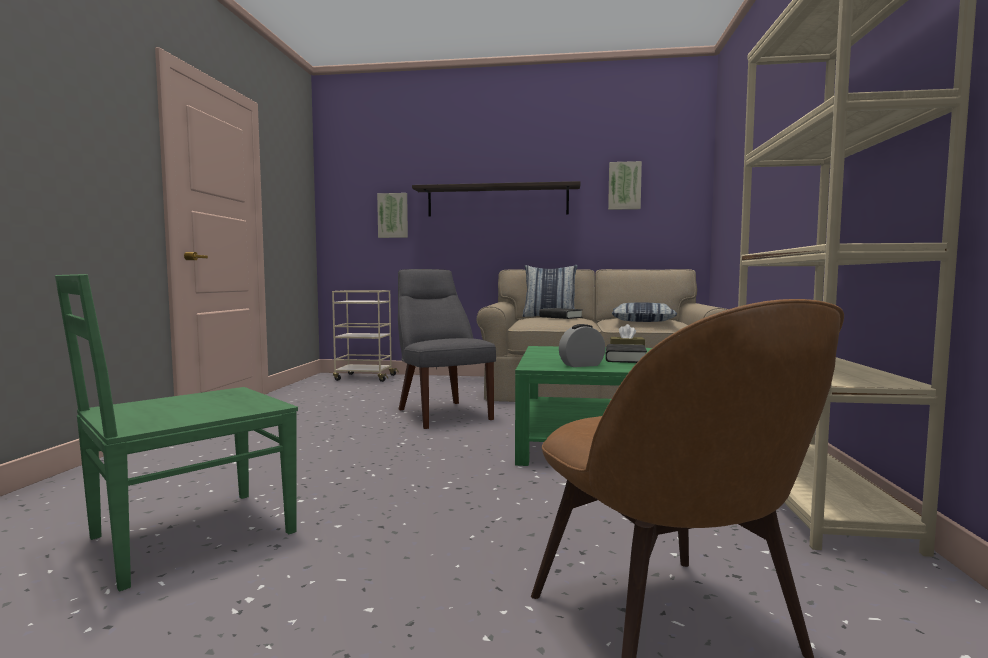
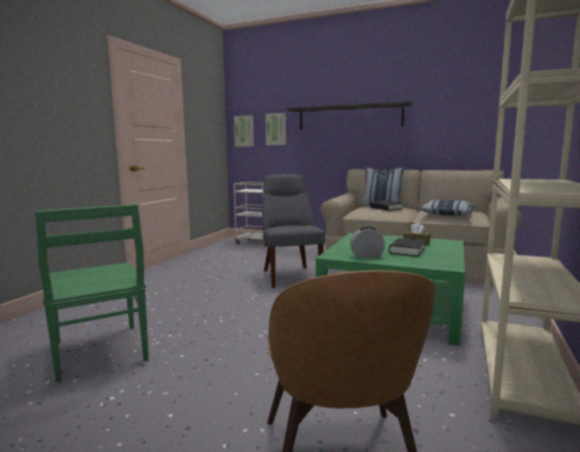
camera: 15 degrees right, 5 degrees up
green chair [55,274,298,591] -> green chair turned 90 degrees counterclockwise [35,204,149,383]
picture [608,161,642,210] -> picture moved to [234,115,254,147]

